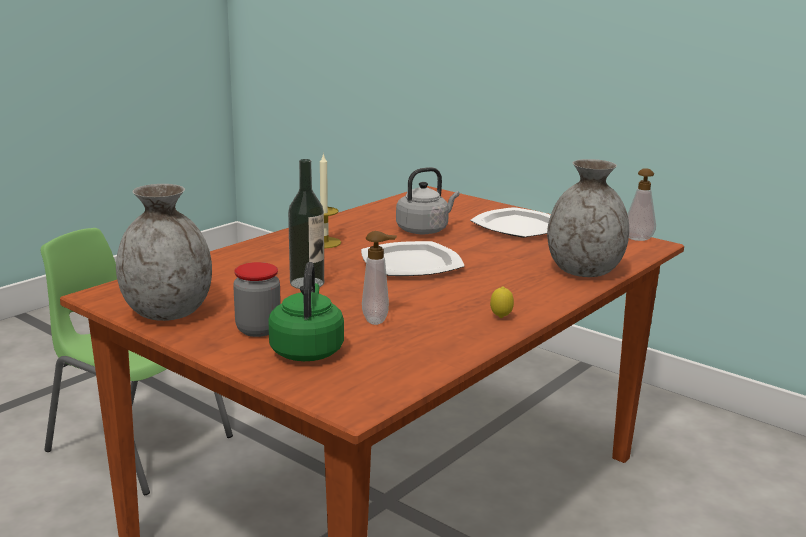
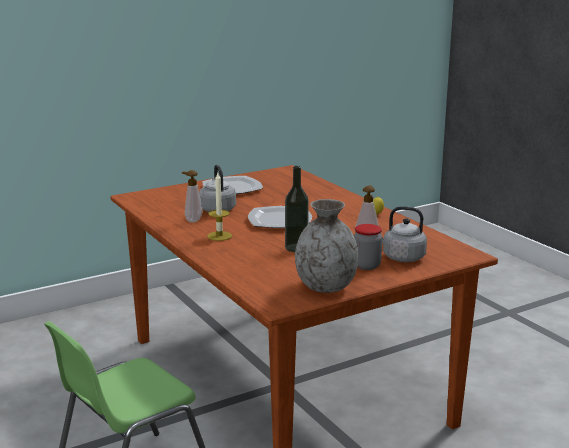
camera: 70 degrees left, 0 degrees up
green kettle [268,262,344,361] -> grey kettle [380,206,427,262]
grey vase [547,159,629,277] -> none
soap dispenser [627,168,656,241] -> soap dispenser moved to [182,170,202,223]

